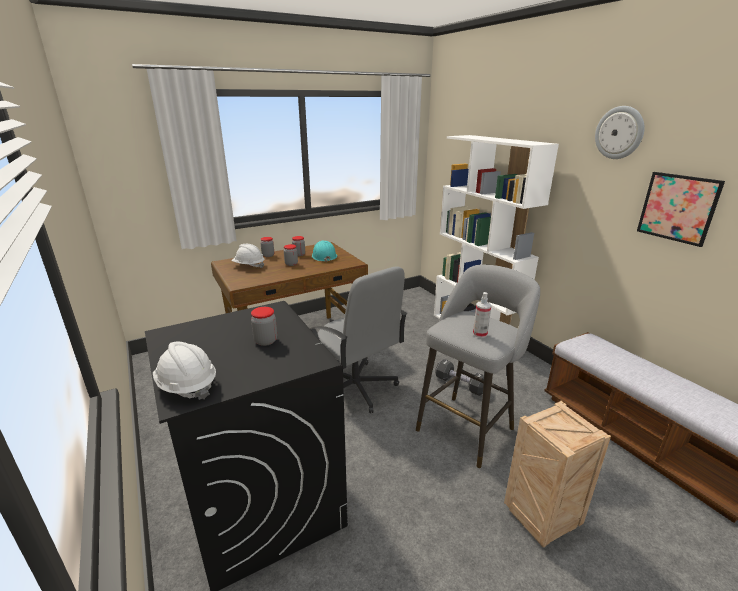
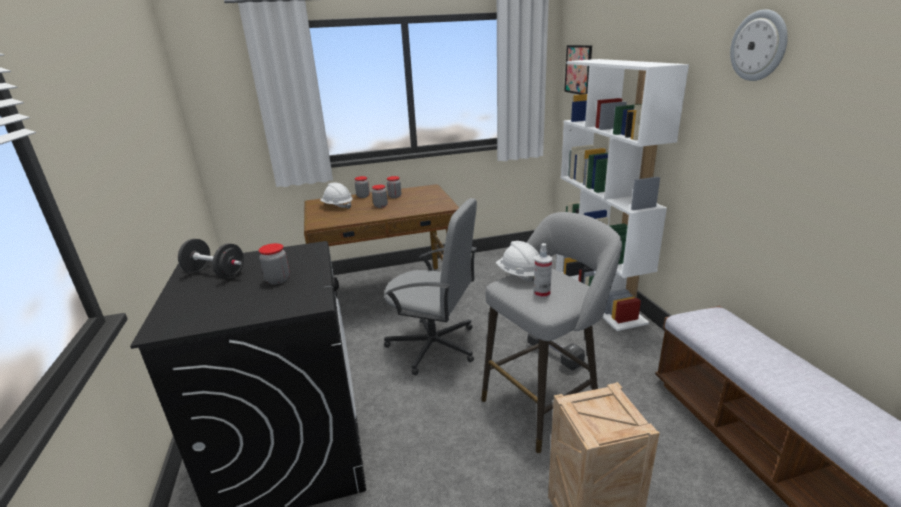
camera: 15 degrees right, 0 degrees up
white hard hat [153,342,216,400] -> white hard hat moved to [496,241,539,282]
grey office chair [309,266,407,413] -> grey office chair turned 45 degrees counterclockwise [384,198,477,375]
turquoise hard hat [312,241,337,262] -> none
picture [637,172,725,247] -> picture moved to [564,45,592,95]
none -> black dumbbell [178,239,244,279]

